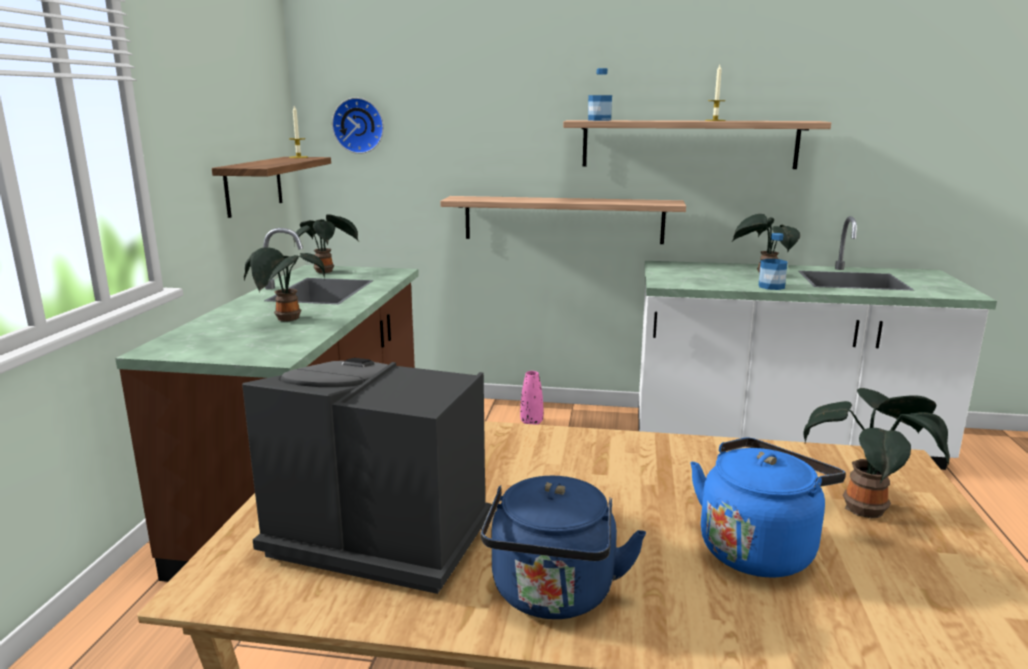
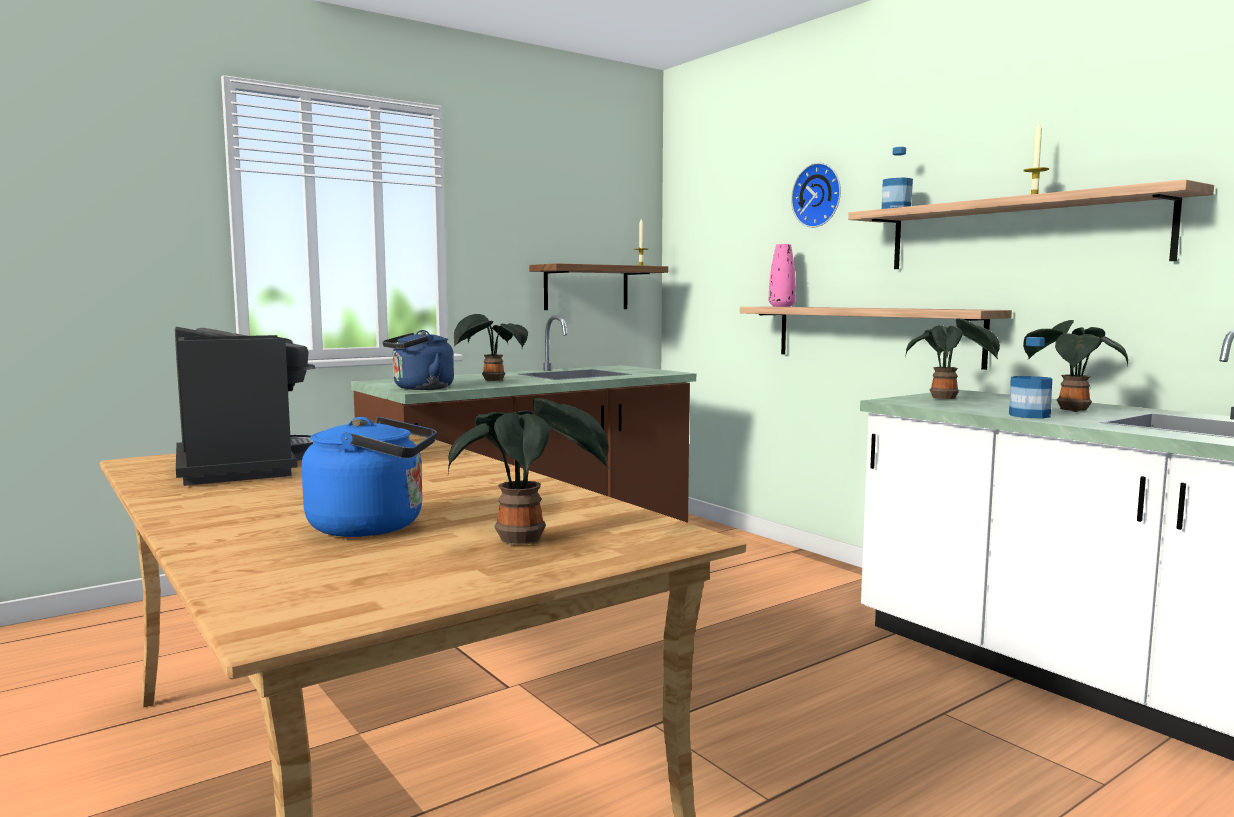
camera: 45 degrees right, 10 degrees down
potted plant [293,214,358,273] -> potted plant moved to [905,318,1000,399]
wall clock [332,97,384,154] -> wall clock moved to [791,163,841,228]
blue kettle [480,476,646,619] -> blue kettle moved to [382,330,454,390]
pink vase [520,371,543,425] -> pink vase moved to [769,244,796,307]

